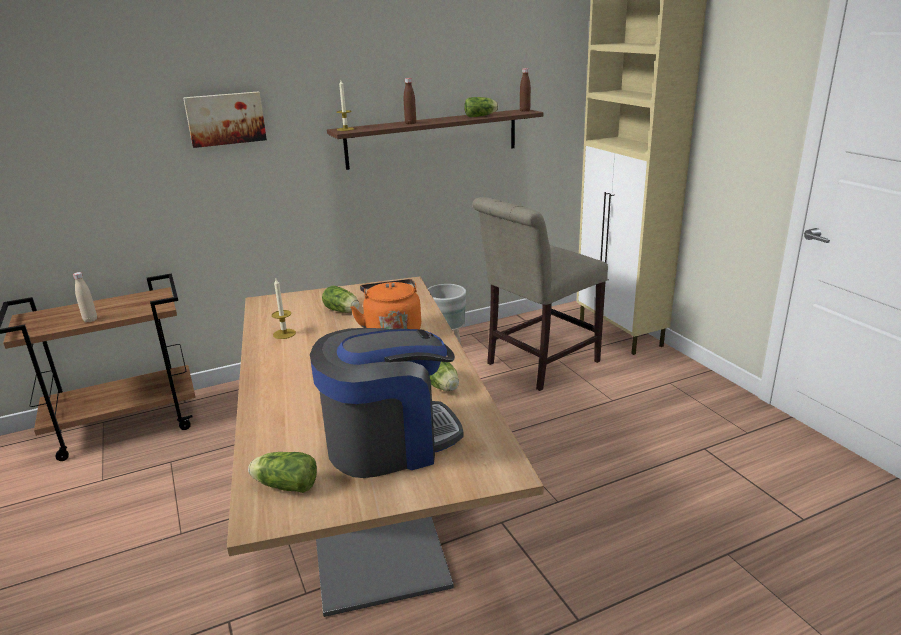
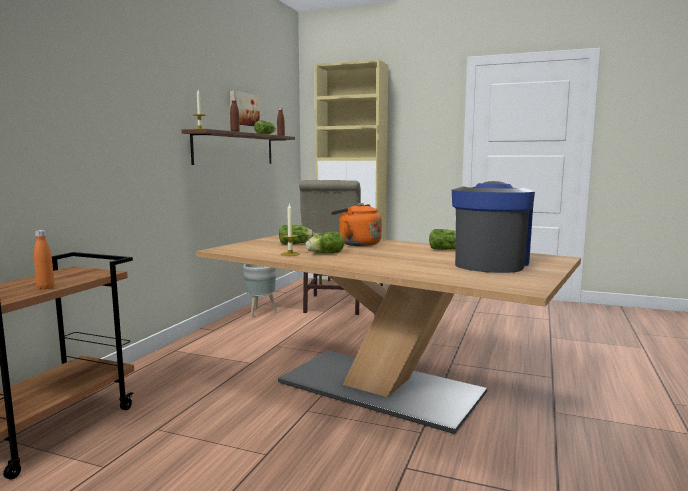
camera: 45 degrees left, 15 degrees down
beige bottle [73,272,97,322] -> orange bottle [34,230,54,290]
picture [183,92,267,148] -> picture moved to [230,91,260,126]
lettuce [248,452,317,493] -> lettuce moved to [306,232,344,254]

